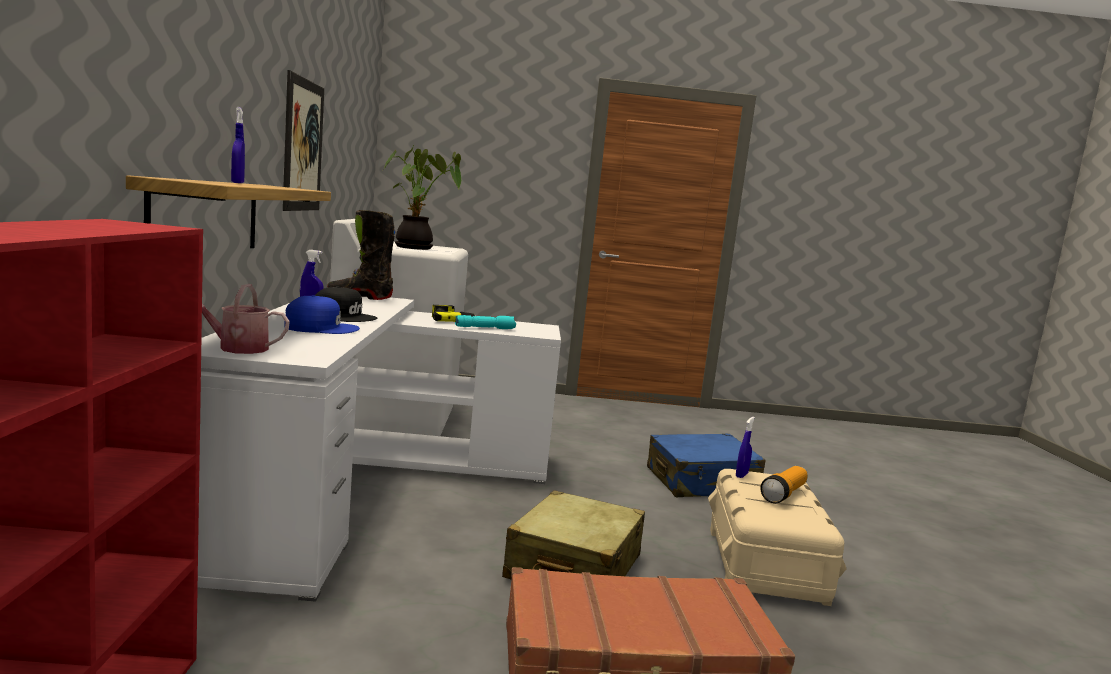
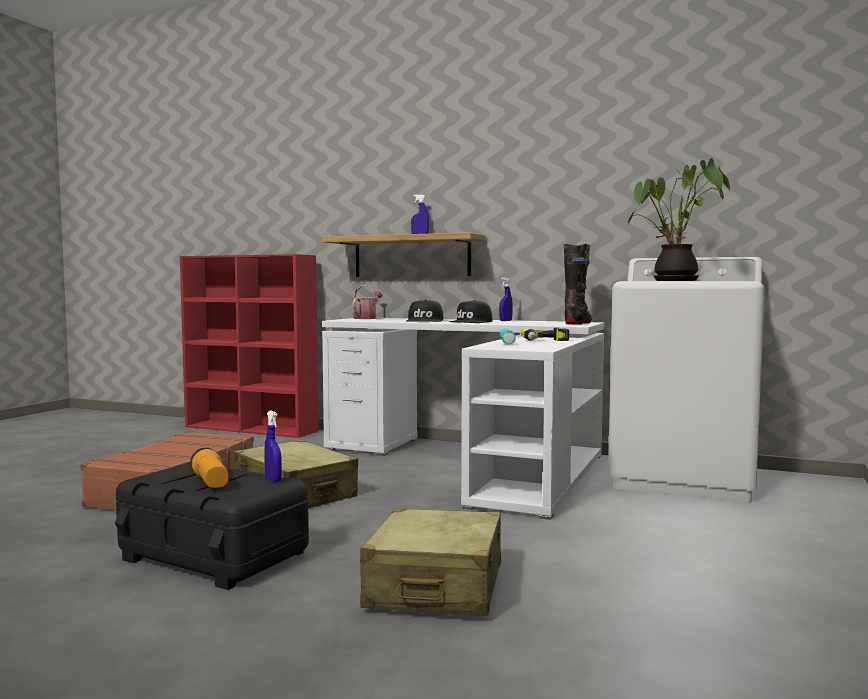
camera: 115 degrees right, 5 degrees down
picture [283,70,324,211] -> none
blue cap [284,295,360,334] -> black cap [407,300,443,322]
blue suitcase [647,433,766,497] -> beige suitcase [360,508,501,616]
beige storage box [708,469,847,606] -> black storage box [115,463,309,590]

